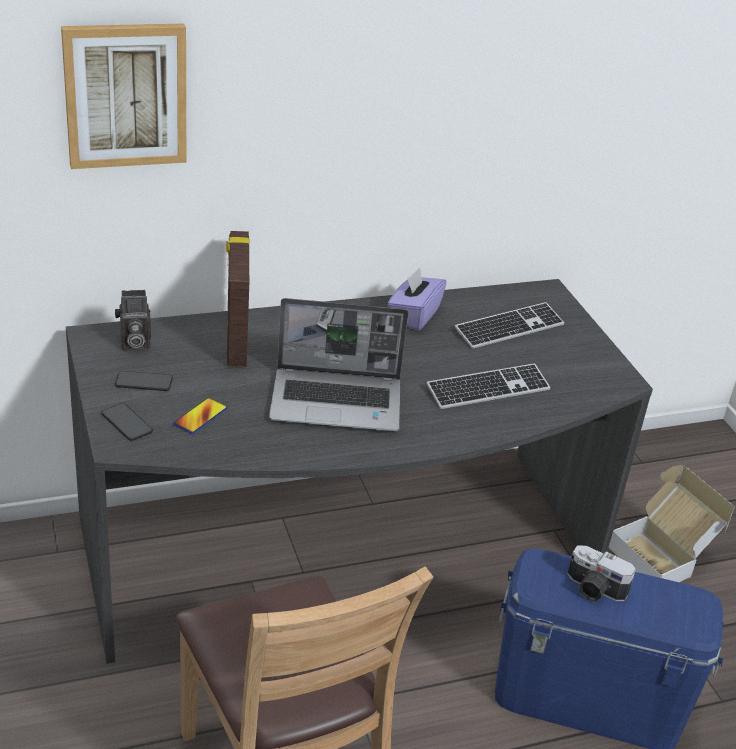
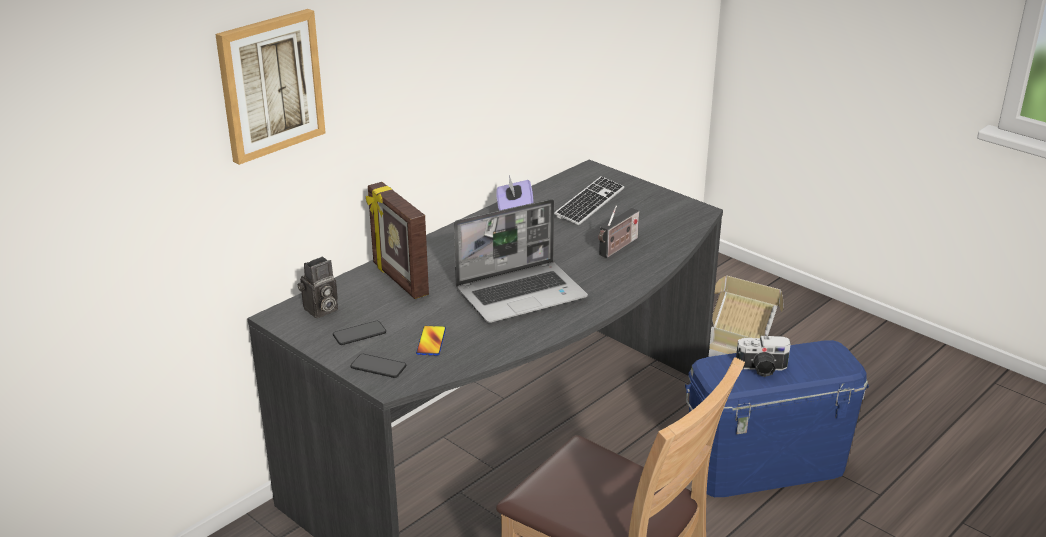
camera: 25 degrees left, 5 degrees down
keyboard [426,363,551,409] -> radio [599,206,639,258]

